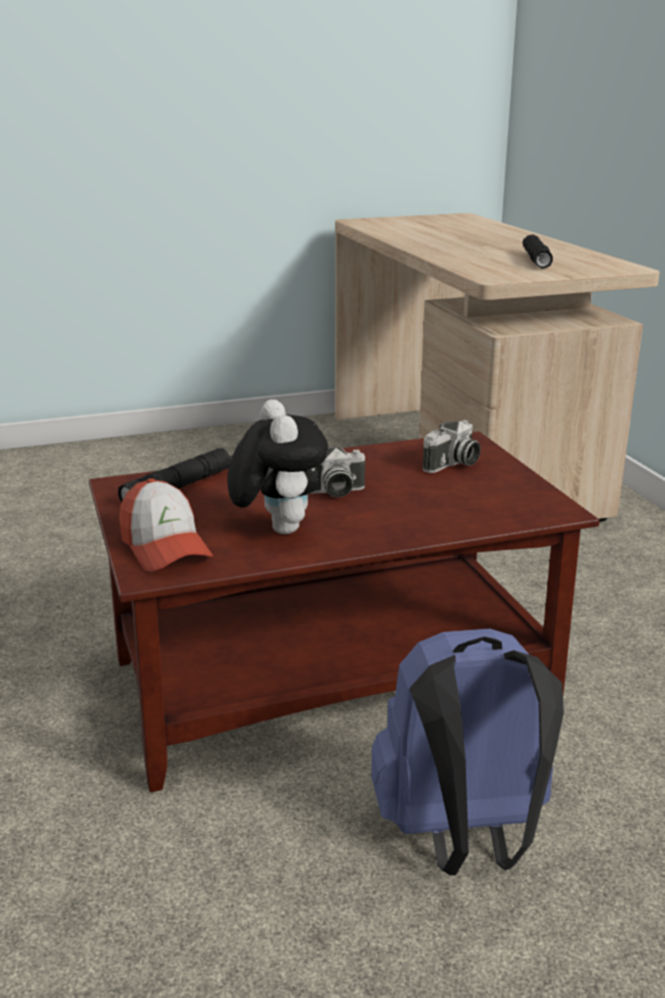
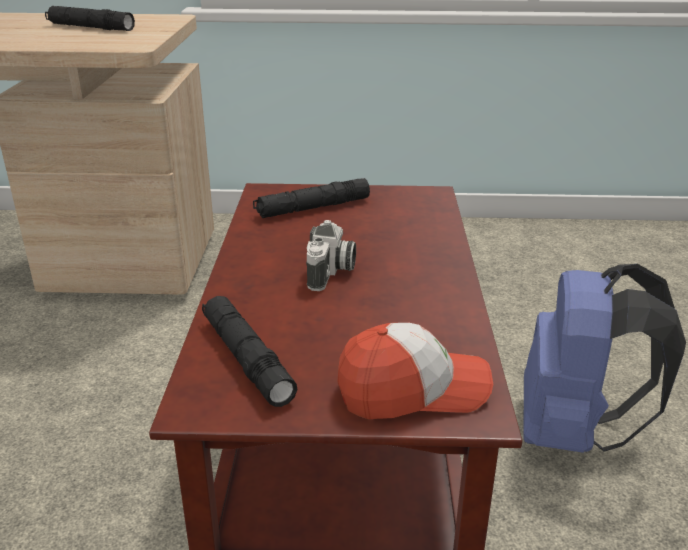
camera: 70 degrees left, 5 degrees up
plush toy [227,399,328,534] -> none
camera [422,420,481,473] -> black flashlight [253,178,370,218]

